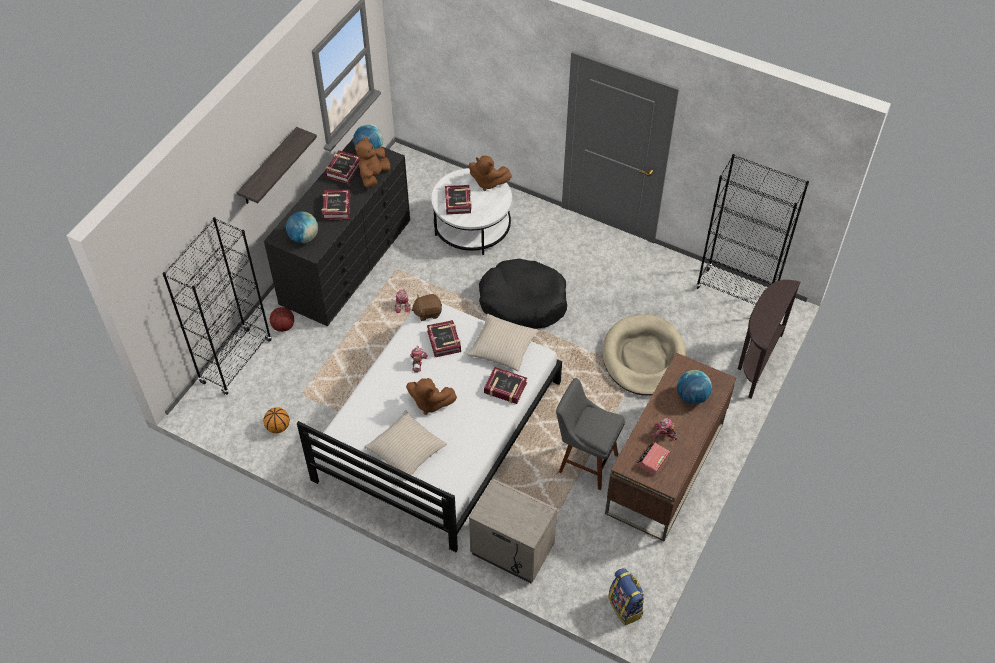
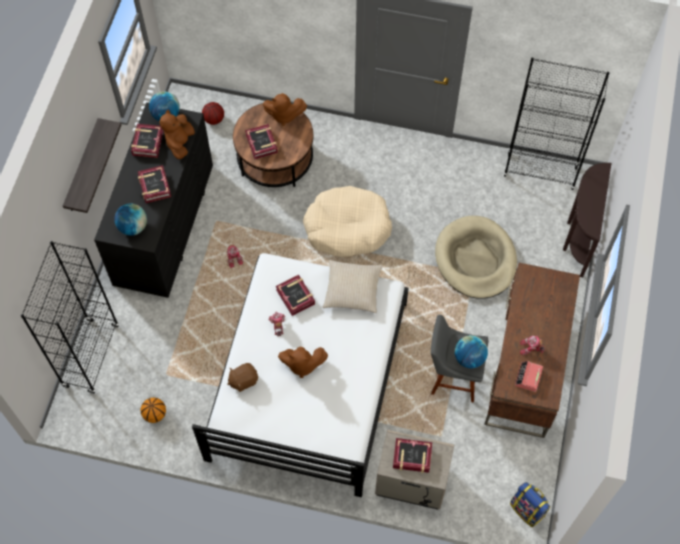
camera: 15 degrees left, 10 degrees up
basketball [270,307,294,332] -> basketball moved to [202,102,224,125]
beige pillow [364,410,447,481] -> none
brown plush toy [411,294,442,321] -> brown plush toy moved to [227,363,258,392]
white coffee table [431,168,512,255] -> brown coffee table [233,103,313,187]
black dog bed [479,259,567,329] -> beige dog bed [303,186,392,257]
book [484,367,527,404] -> book moved to [393,438,432,473]
globe [677,370,712,404] -> globe moved to [455,335,488,368]

